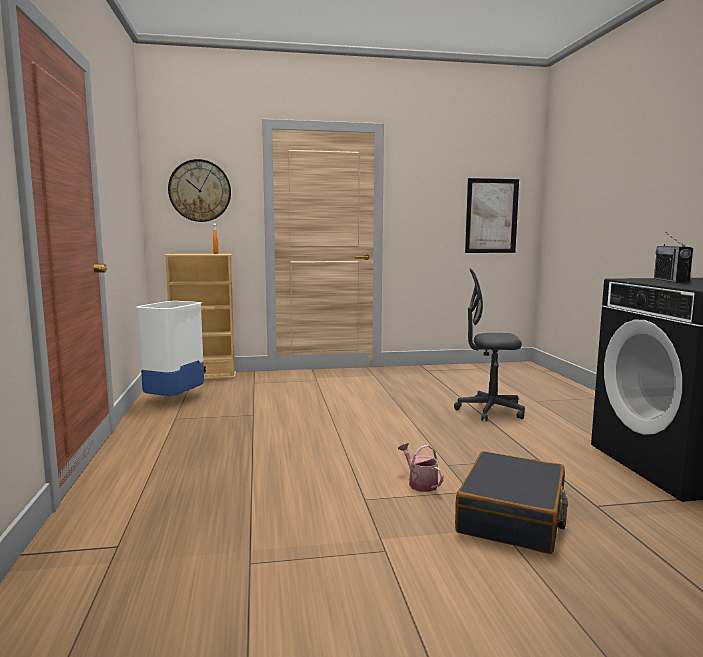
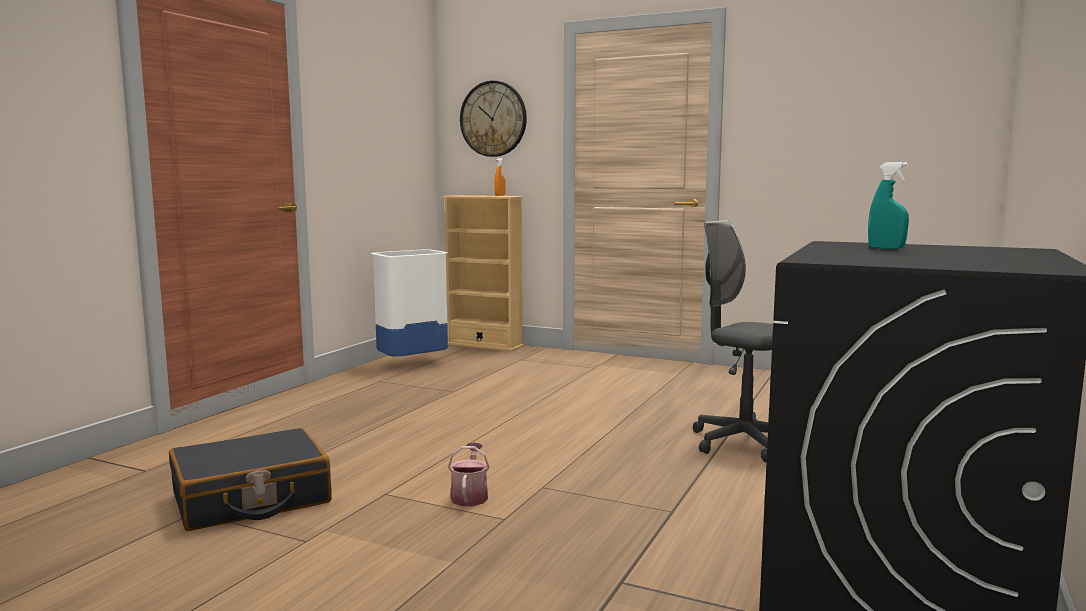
camera: 35 degrees right, 0 degrees up
black suitcase [455,451,568,554] -> black suitcase moved to [169,428,332,531]
picture [465,178,519,253] -> none
radio [654,232,693,283] -> turquoise spray bottle [868,162,909,249]

